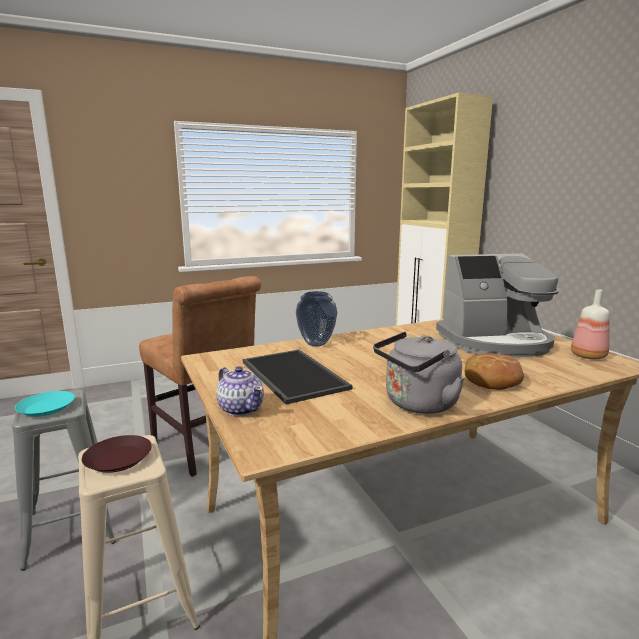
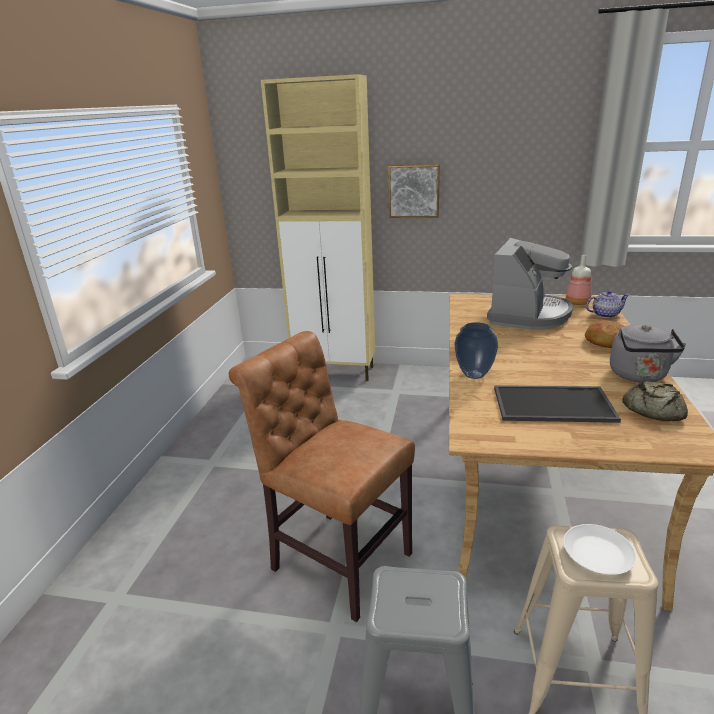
camera: 55 degrees left, 10 degrees up
turquoise plate [15,391,75,417] -> none
brown plate [82,435,152,473] -> white plate [564,524,637,575]
brown chair [139,276,261,477] -> brown chair turned 135 degrees counterclockwise [229,331,415,622]
teapot [216,366,264,416] -> teapot moved to [586,290,629,318]
none -> picture [388,164,440,218]
none -> bread [622,381,688,421]

